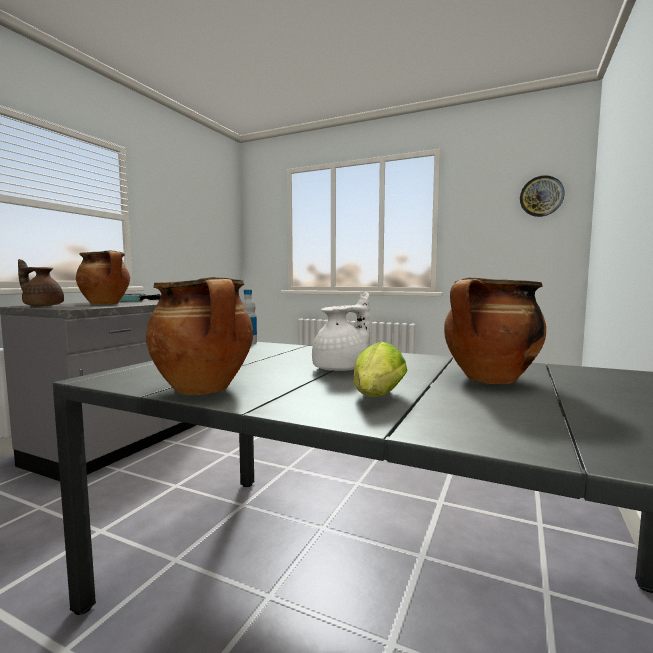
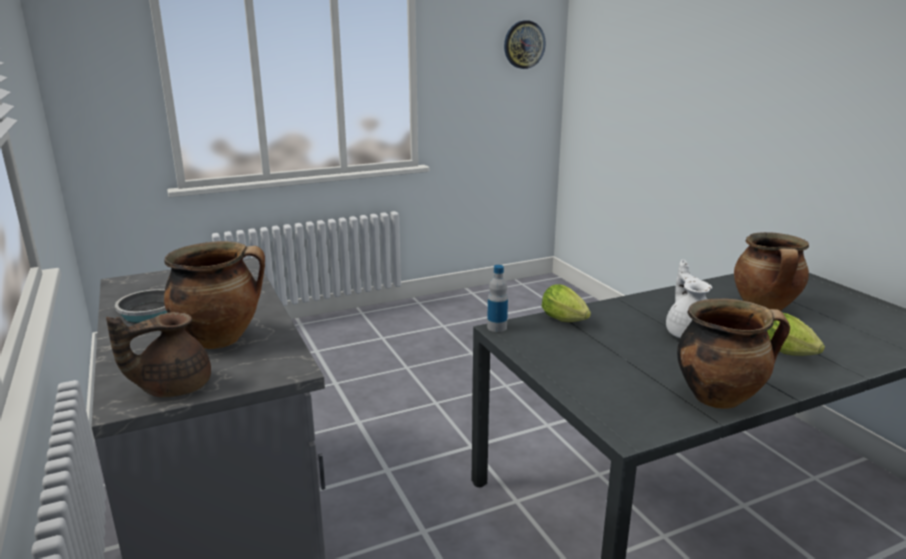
camera: 50 degrees left, 15 degrees up
none -> lettuce [542,284,591,322]

